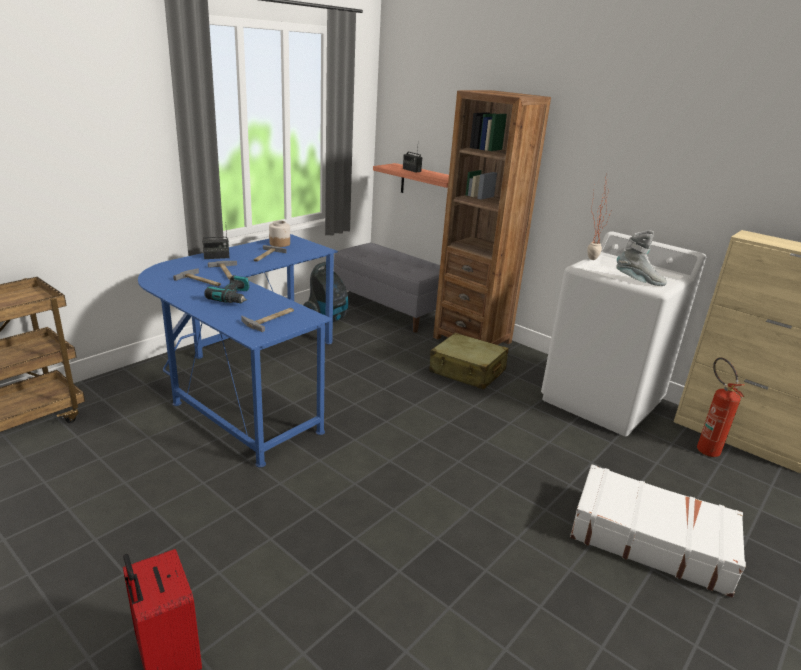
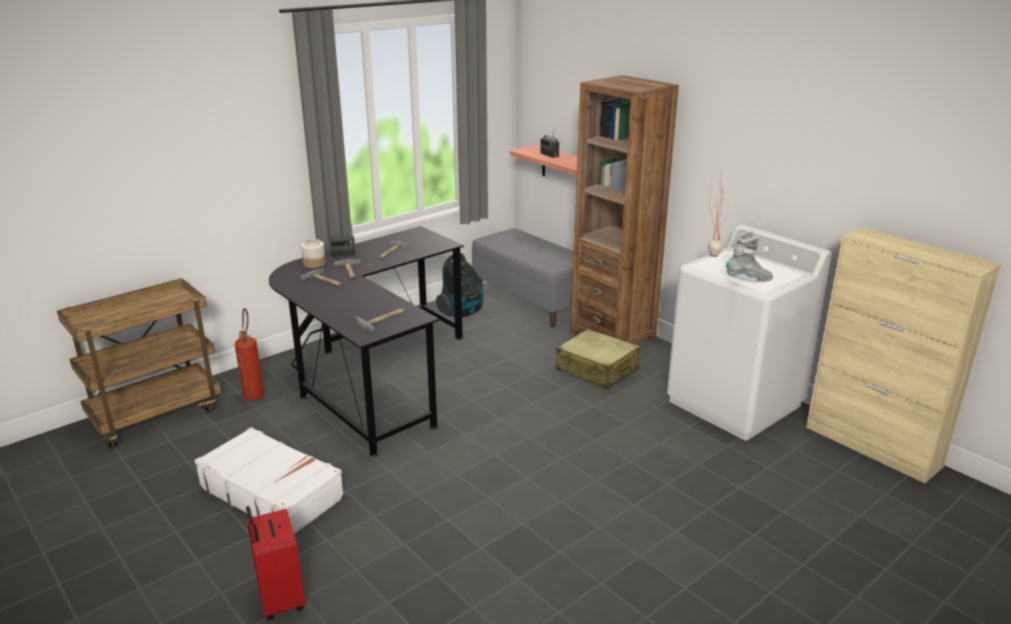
camera: 10 degrees right, 0 degrees up
blue desk [138,234,338,467] -> black desk [269,226,464,457]
power drill [204,275,249,303] -> none
jar [269,220,290,247] -> jar moved to [301,239,326,268]
white suitcase [570,464,746,597] -> white suitcase moved to [195,427,344,535]
grey boot [616,230,667,286] -> grey boot turned 45 degrees counterclockwise [726,231,773,282]
fire extinguisher [697,357,745,457] -> fire extinguisher moved to [235,308,264,401]

